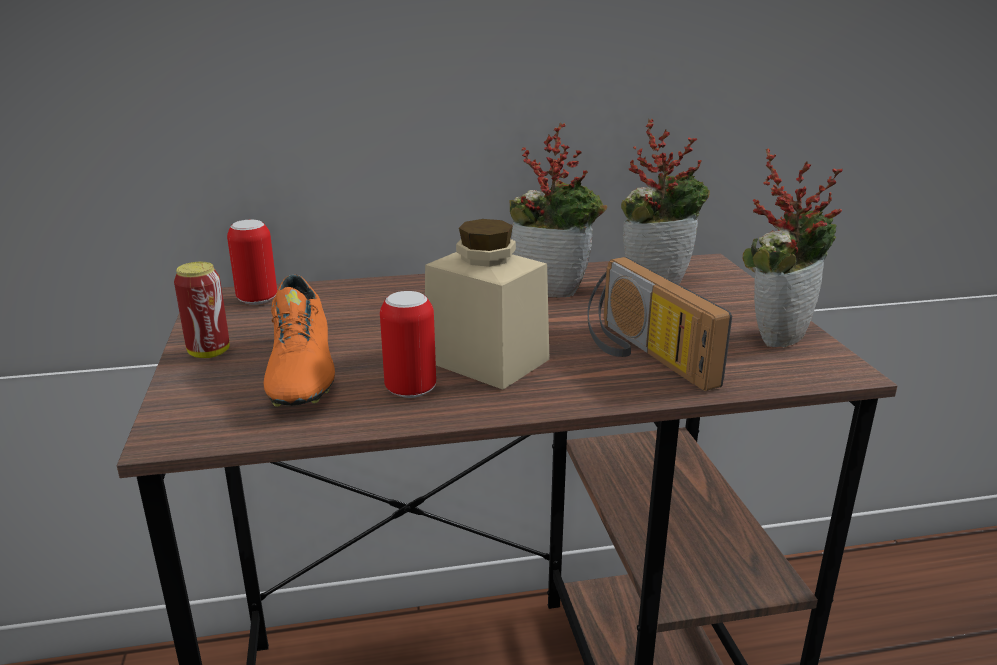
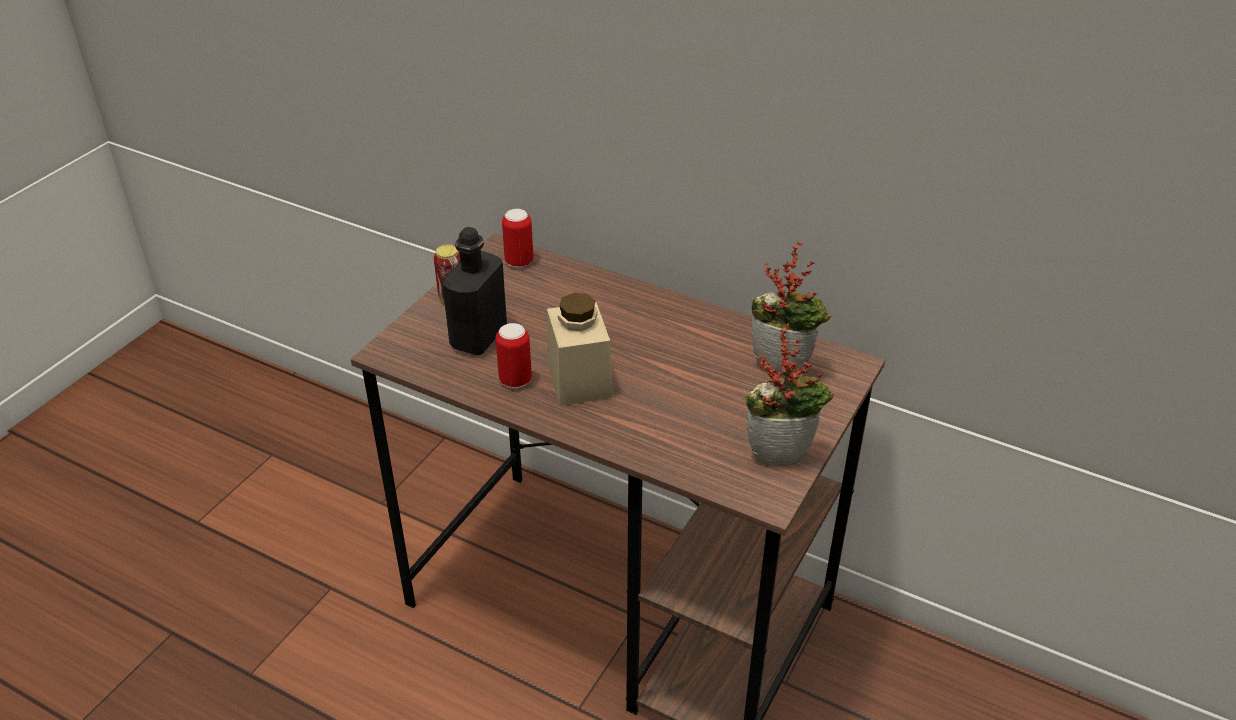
camera: 40 degrees right, 15 degrees up
orange shoe [264,275,335,407] -> black bottle [442,227,507,355]
potted plant [509,123,607,298] -> none
radio [588,257,732,391] -> none

